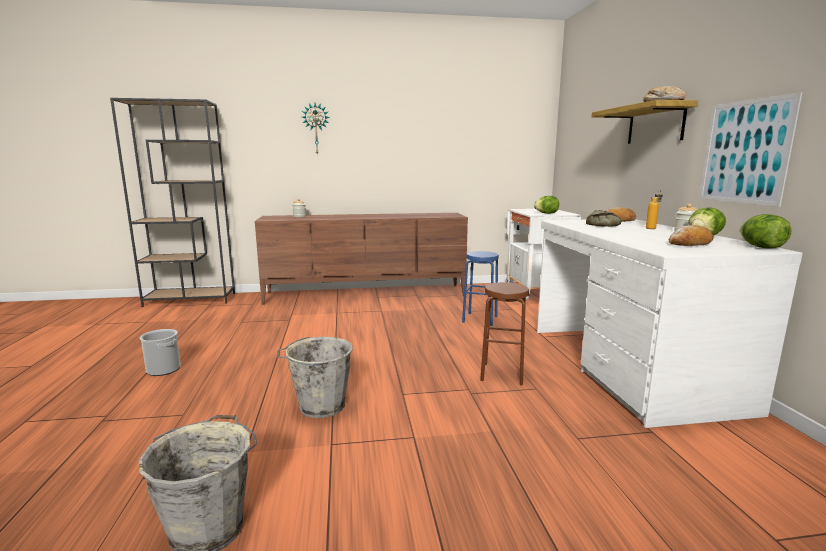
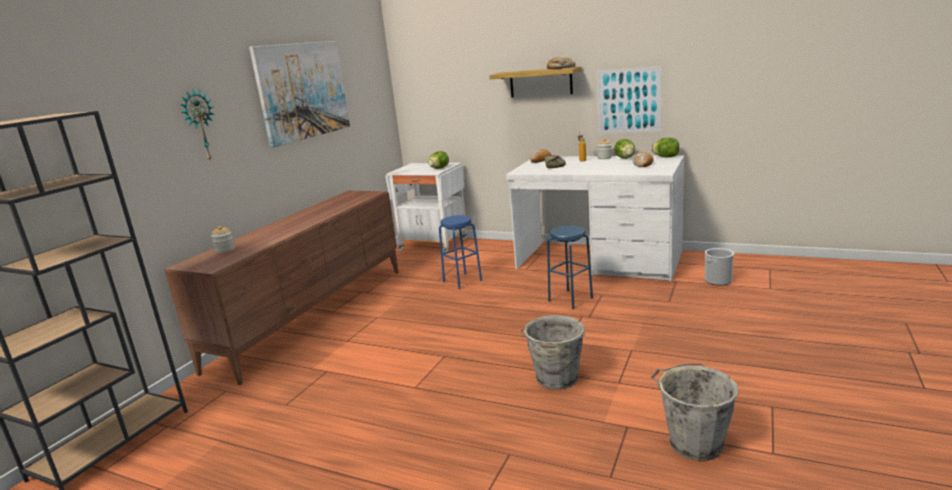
camera: 55 degrees left, 5 degrees up
bucket [140,329,181,376] -> bucket moved to [705,248,734,286]
brown stool [480,282,529,385] -> blue stool [547,226,593,309]
none -> picture [249,41,350,148]

